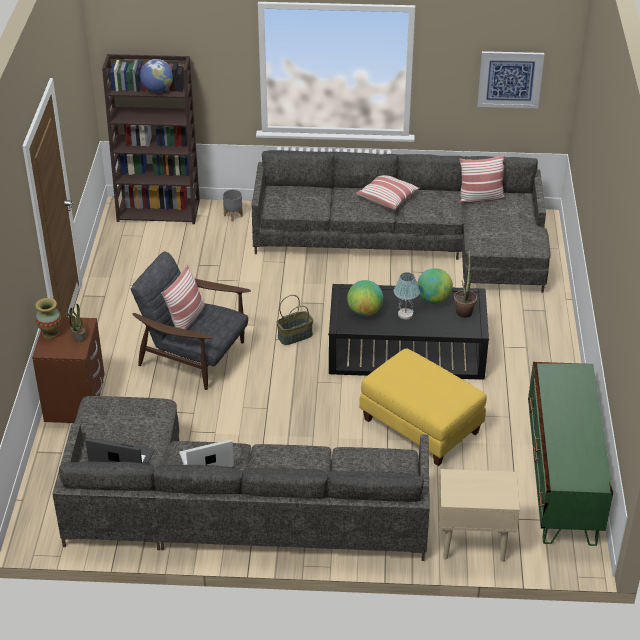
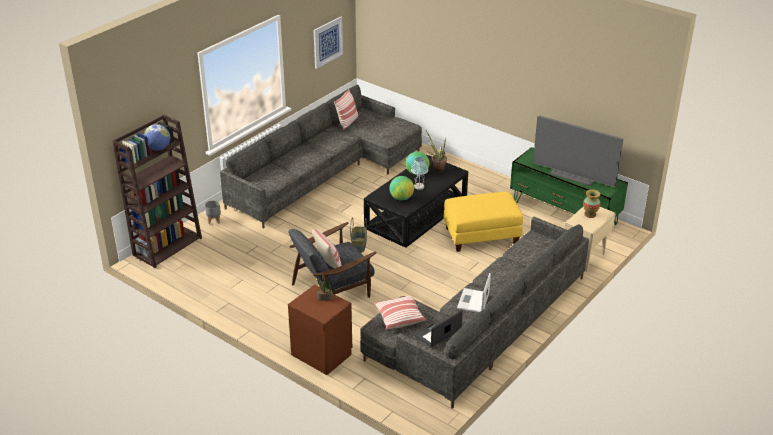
camera: 55 degrees left, 5 degrees down
vase [36,298,61,339] -> vase moved to [583,189,600,218]
pillow [356,175,420,209] -> pillow moved to [374,295,426,329]
none -> television [533,116,623,187]

